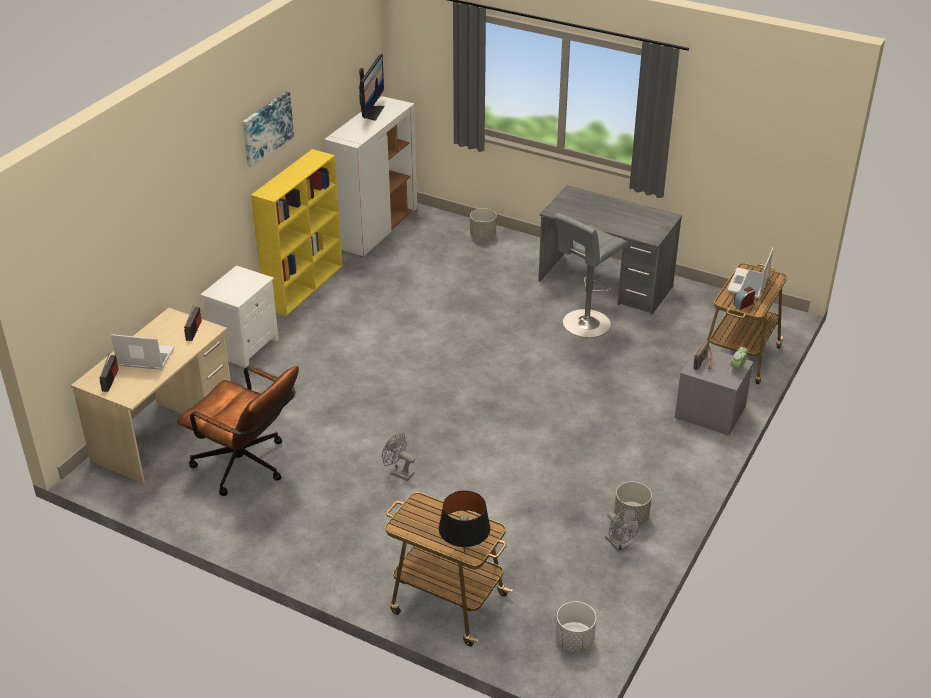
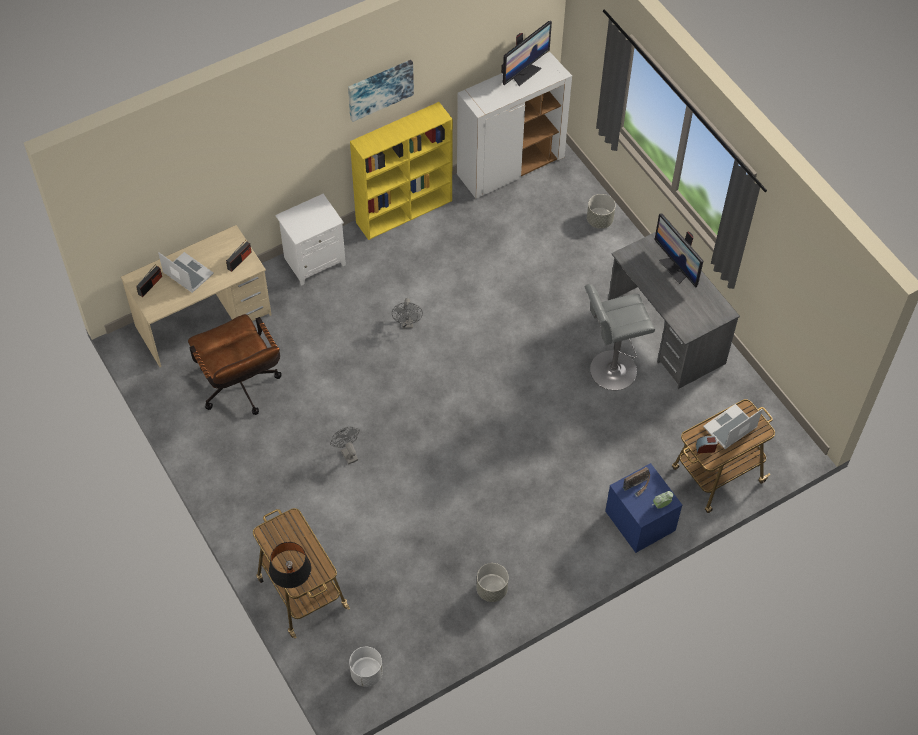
camera: 30 degrees right, 20 degrees up
grey fan [605,508,641,552] -> grey fan moved to [392,298,423,328]
grey nightstand [675,345,753,436] -> blue nightstand [605,463,682,553]
none -> monitor [655,213,703,287]

